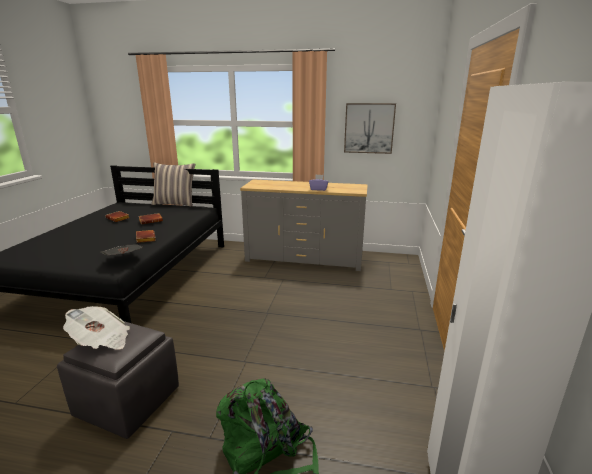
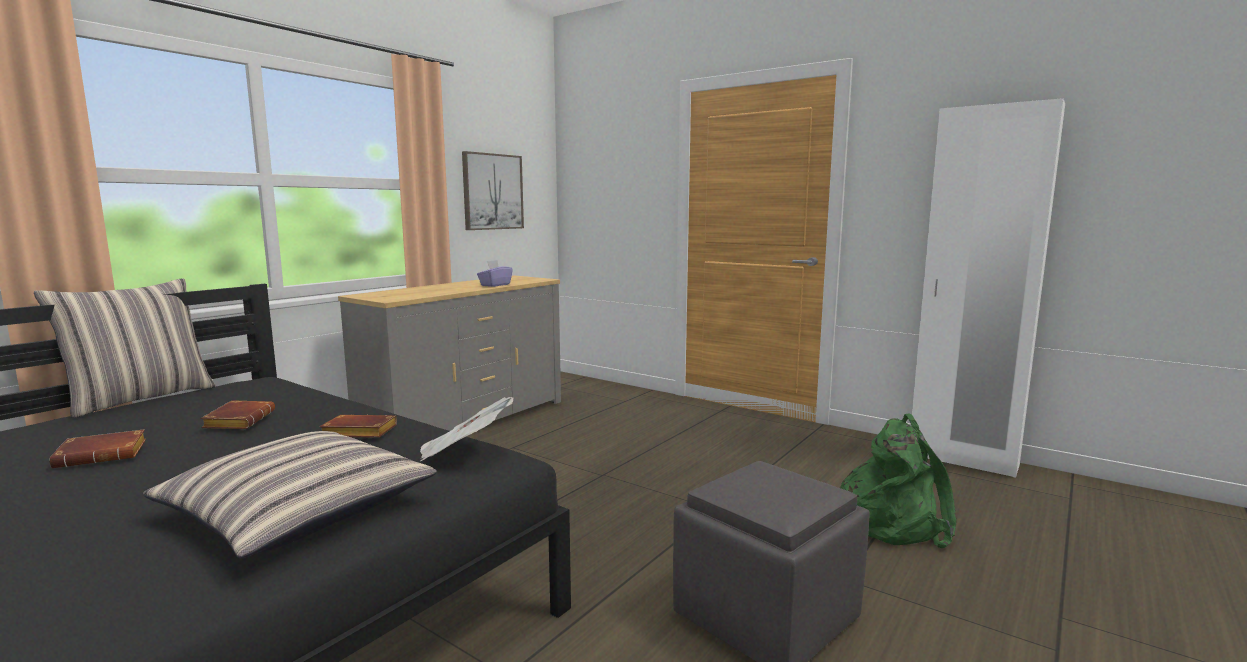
camera: 65 degrees left, 10 degrees down
newspaper [63,306,130,350] -> none
none -> pillow [143,431,437,559]

